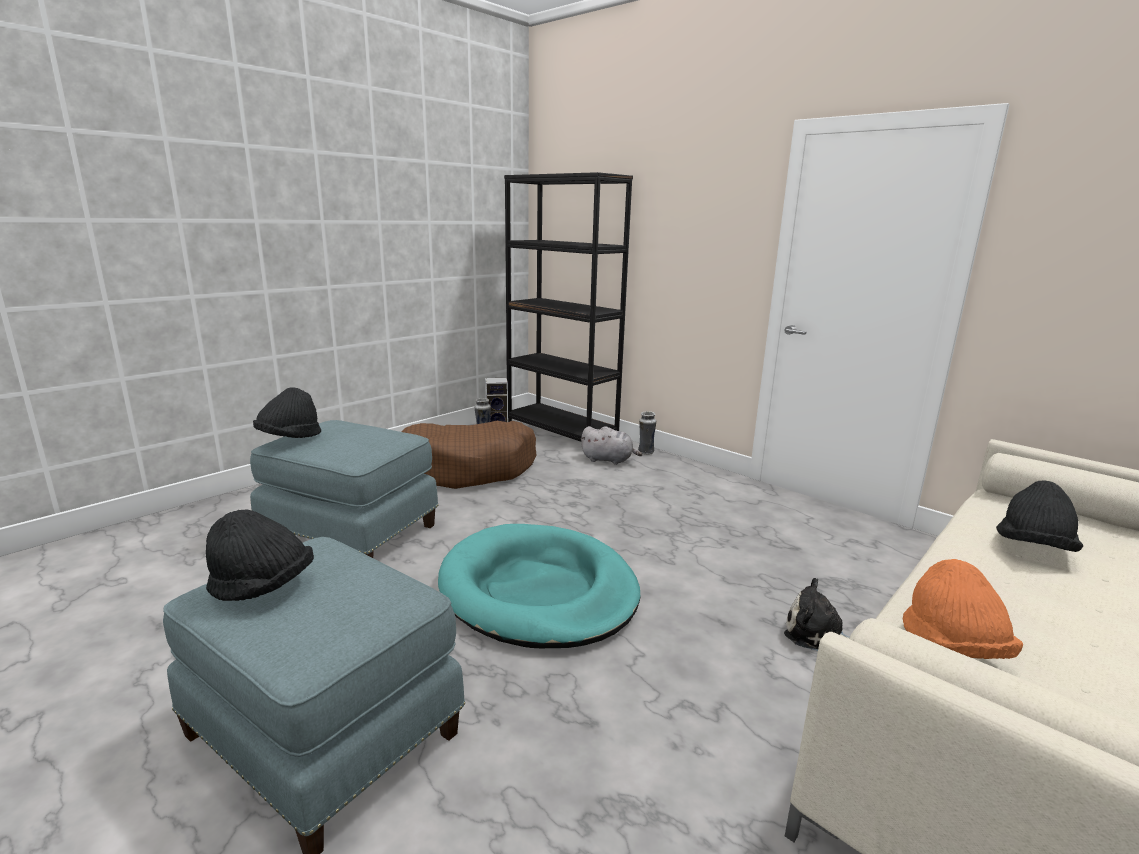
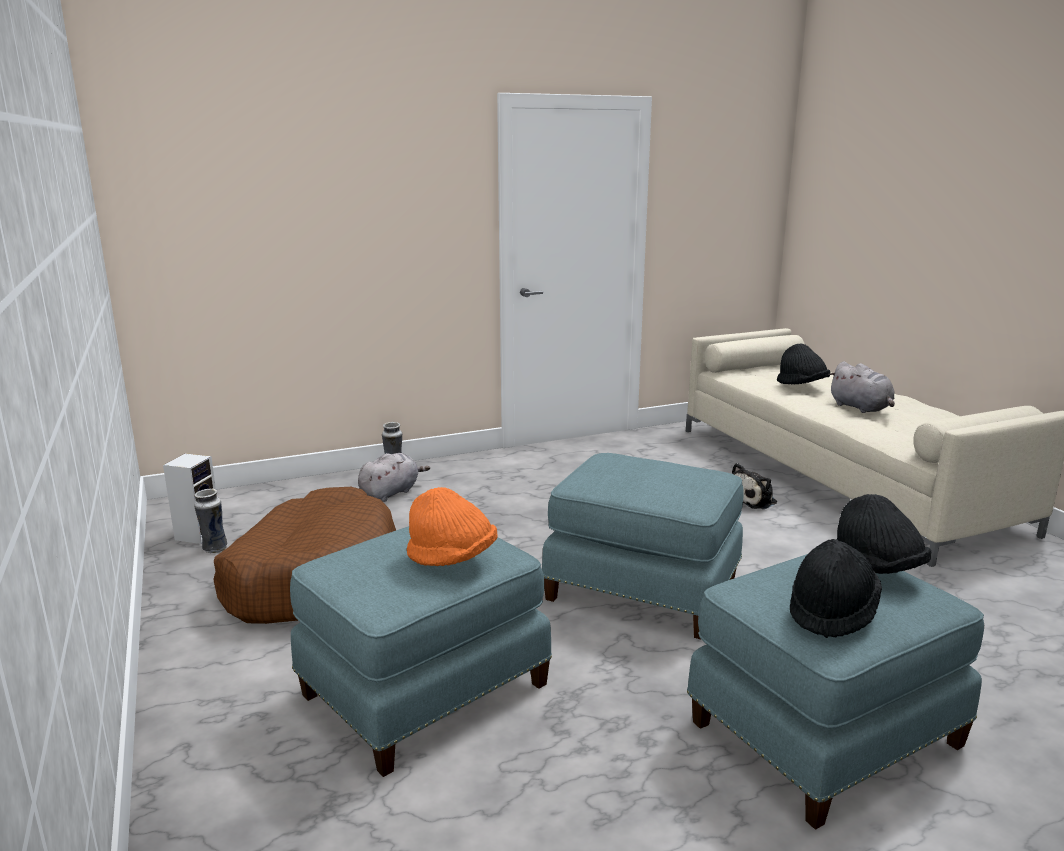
camera: 65 degrees left, 0 degrees up
black hat [253,387,321,438] -> black hat moved to [836,494,931,574]
turquoise dog bed [438,524,640,648] -> blue ottoman [542,453,744,639]
black bookcase [504,172,633,442] -> none
orange hat [903,559,1023,659] -> orange hat moved to [407,487,498,566]
none -> grey plush toy [829,361,895,413]

